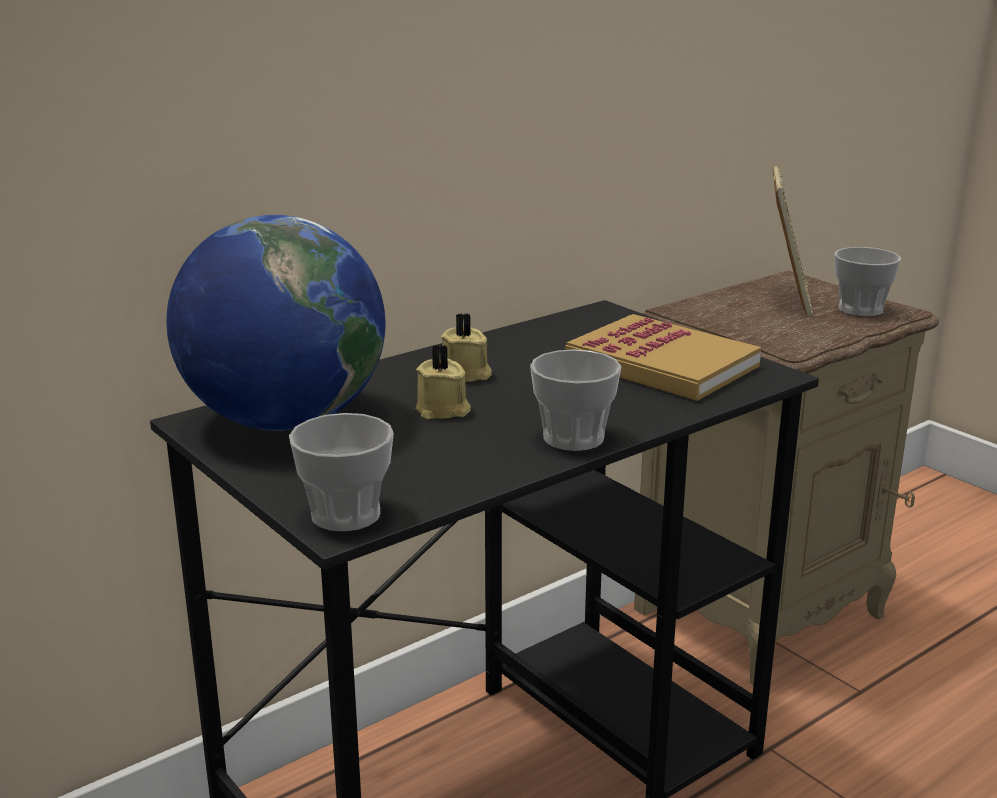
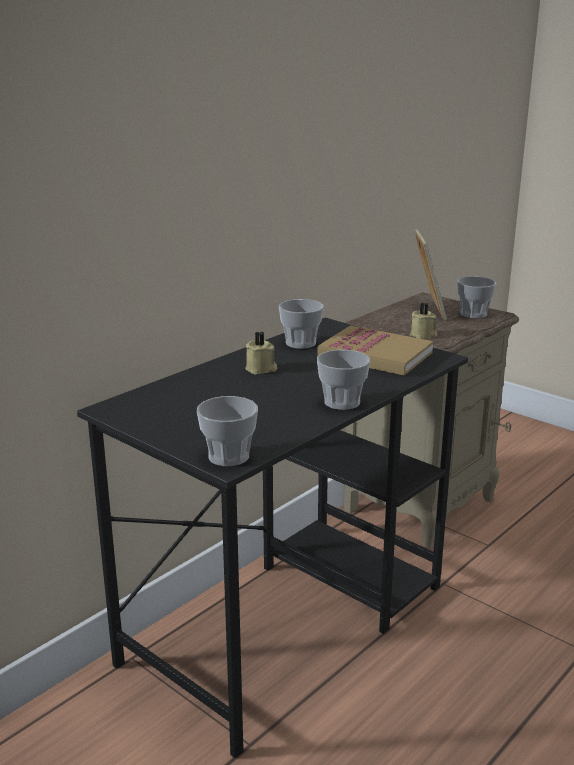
camera: 10 degrees left, 0 degrees up
globe [166,215,385,431] -> none
beige candle [416,345,471,419] -> beige candle moved to [410,303,437,339]
none -> cup [279,299,324,349]

